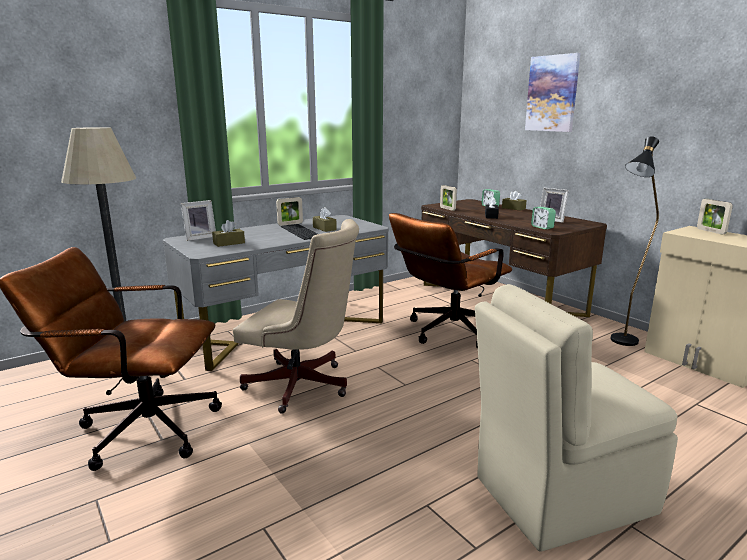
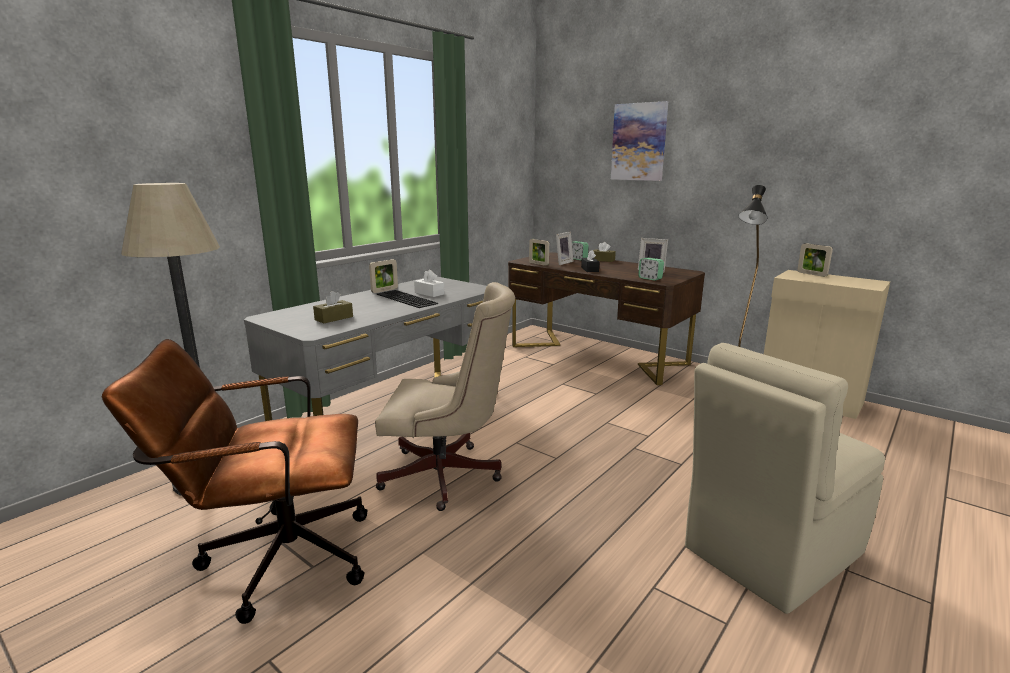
camera: 15 degrees left, 0 degrees up
picture frame [181,200,216,241] -> picture frame moved to [556,232,574,265]
brown tissue box [313,208,337,232] -> white tissue box [414,270,444,297]
brown office chair [389,213,512,348] -> none

